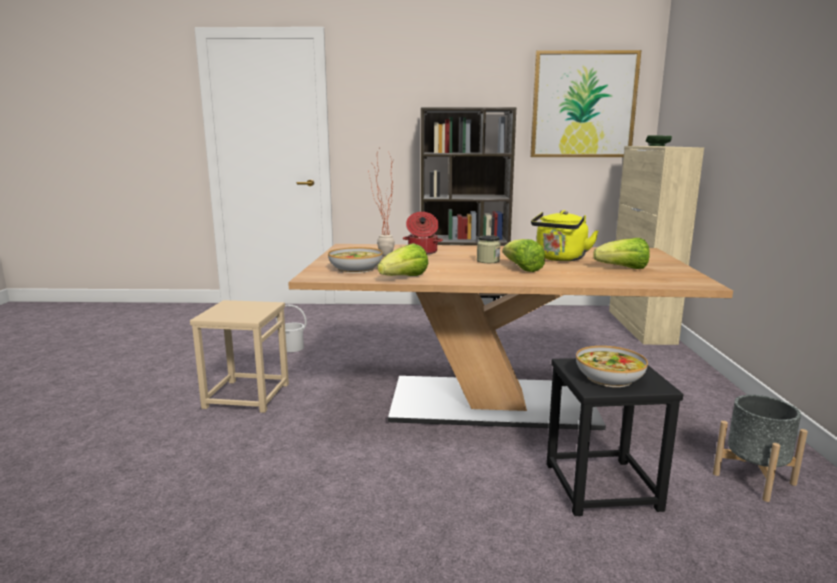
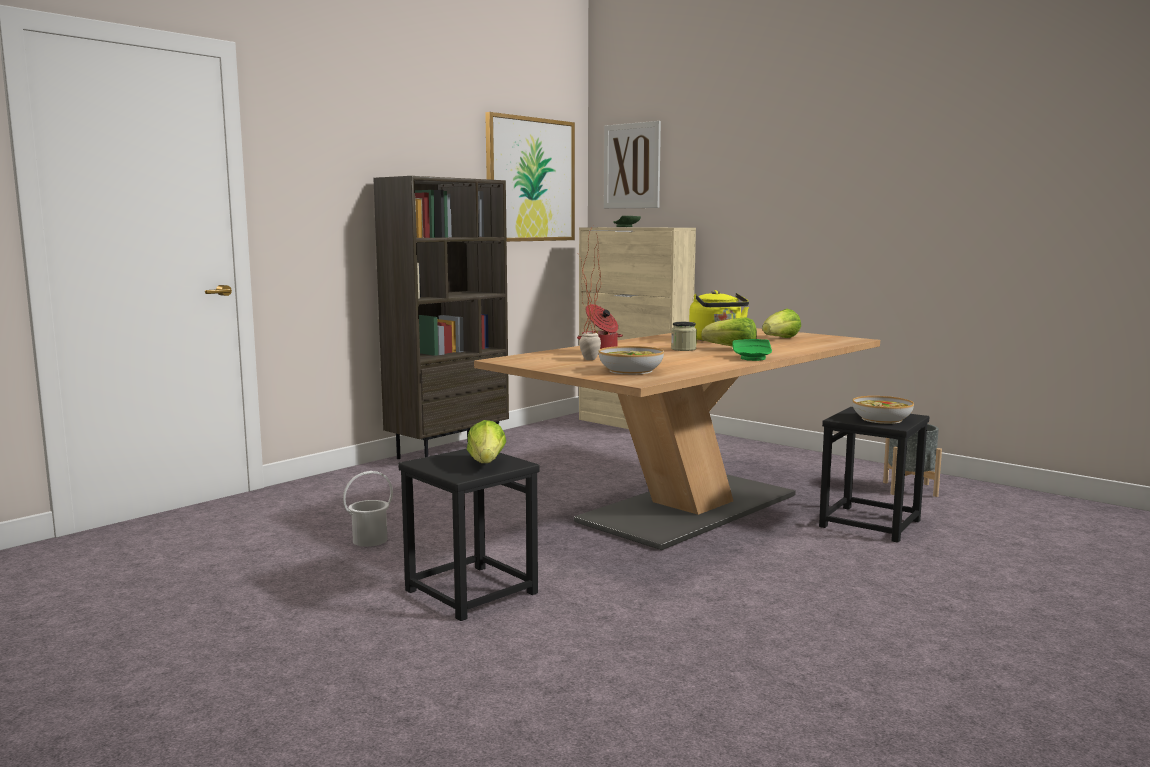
camera: 50 degrees left, 5 degrees down
beige stool [190,300,289,413] -> black stool [399,449,540,621]
lettuce [378,243,428,276] -> lettuce moved to [467,420,506,463]
none -> picture [604,121,661,209]
none -> green plate [732,339,772,361]

